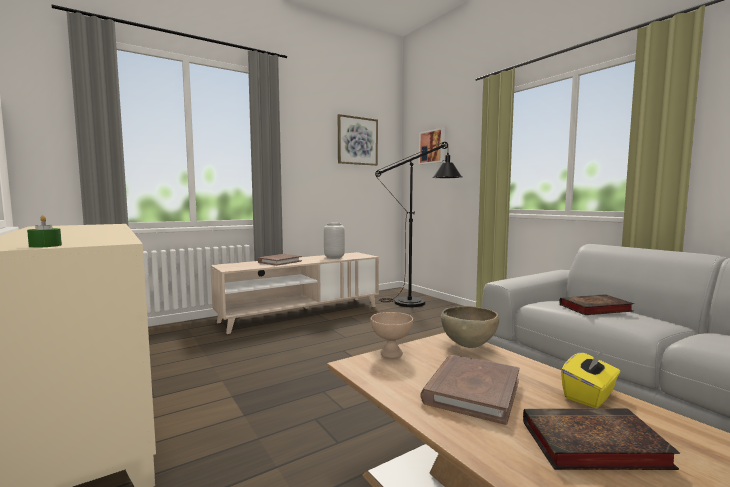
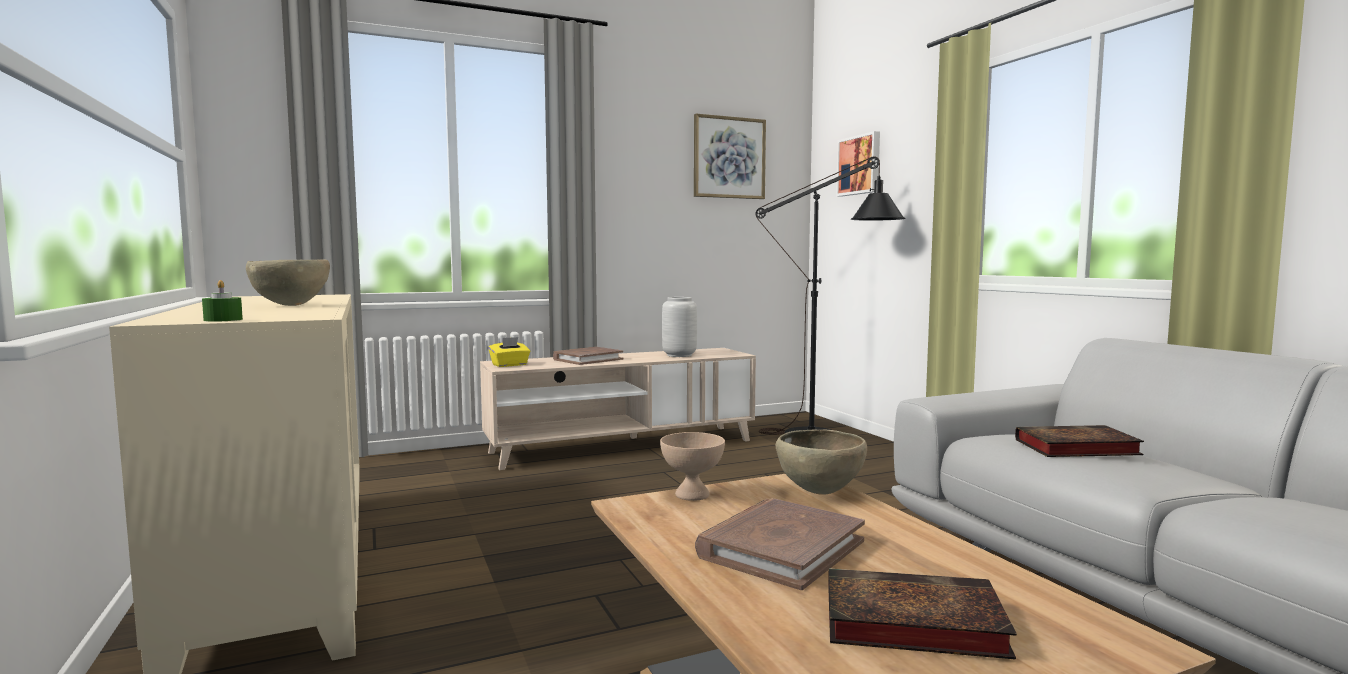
camera: 10 degrees right, 0 degrees up
yellow tissue box [561,350,620,408] -> yellow tissue box moved to [488,337,530,367]
none -> brown bowl [246,259,330,306]

